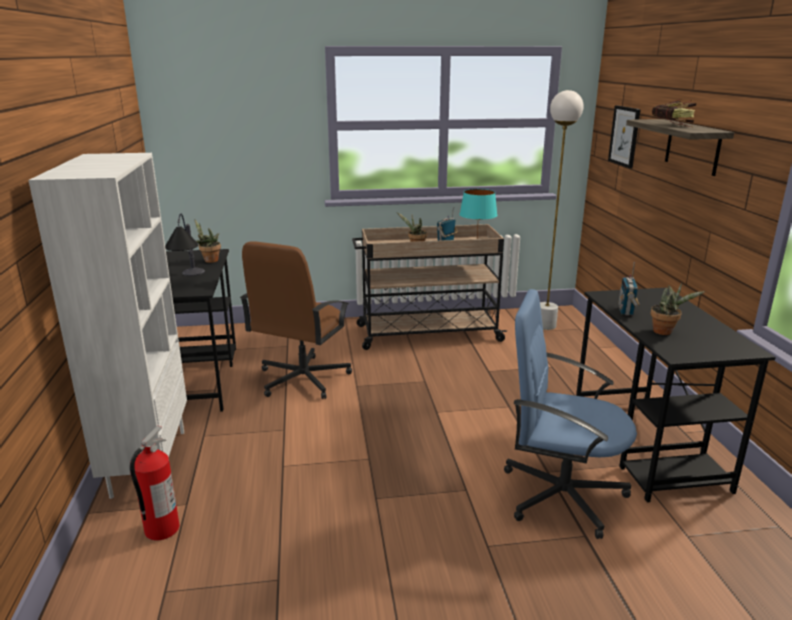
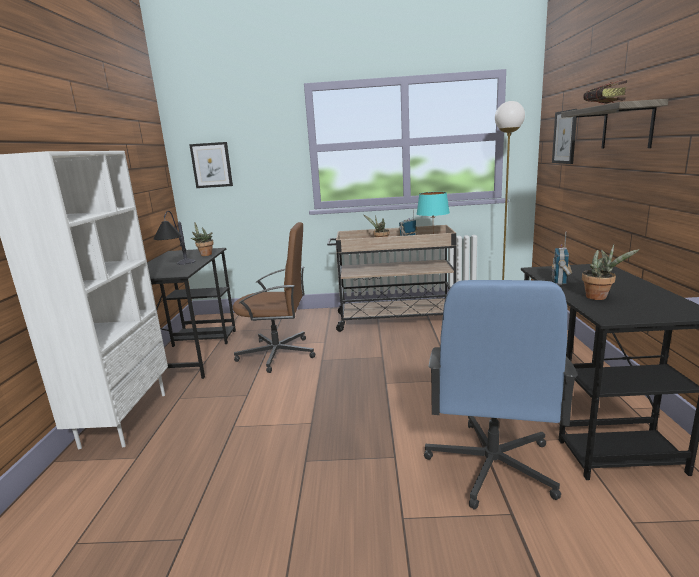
camera: 10 degrees right, 5 degrees down
fire extinguisher [130,426,179,541] -> none
brown office chair [240,241,352,399] -> brown office chair turned 120 degrees counterclockwise [233,222,315,373]
blue office chair [504,289,637,539] -> blue office chair turned 105 degrees counterclockwise [424,280,578,510]
none -> picture [189,142,233,188]

